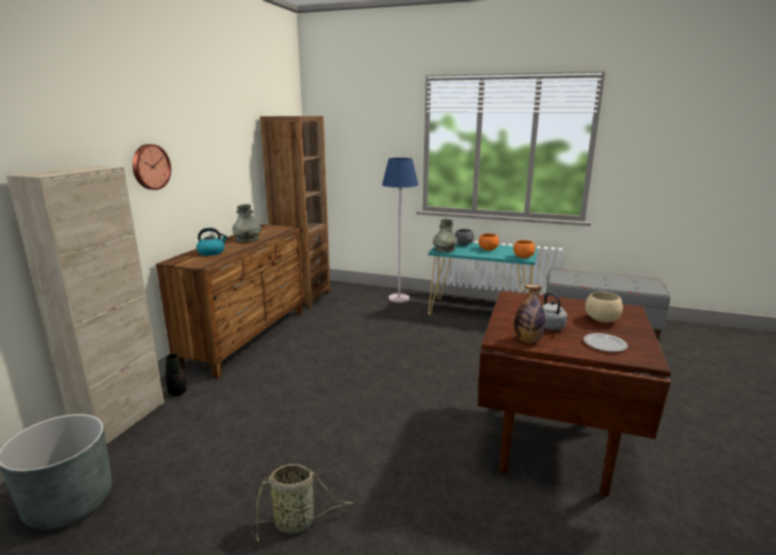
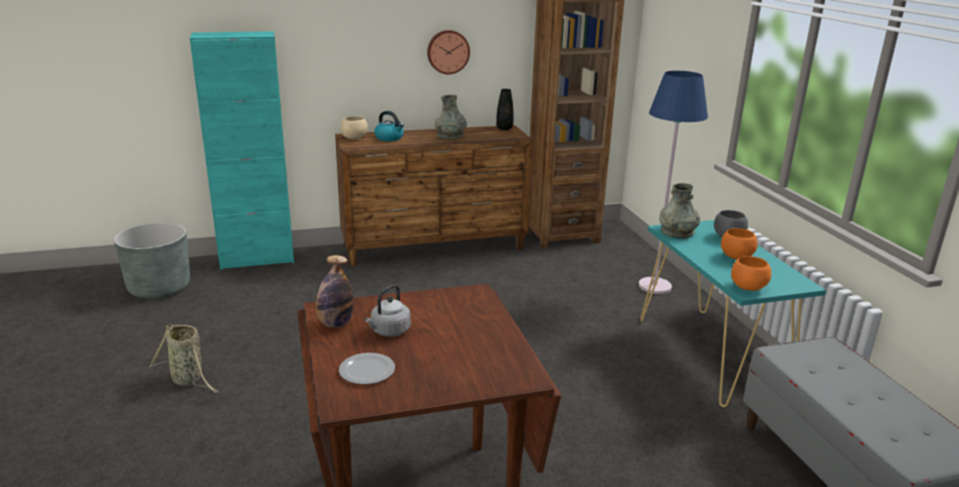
camera: 55 degrees right, 5 degrees up
beige cabinet [6,166,164,444] -> turquoise cabinet [190,31,294,270]
wall clock [132,144,171,190] -> wall clock moved to [427,30,470,74]
black vase [166,354,187,396] -> black vase moved to [496,89,514,130]
beige bowl [585,291,623,322] -> beige bowl moved to [340,116,368,139]

